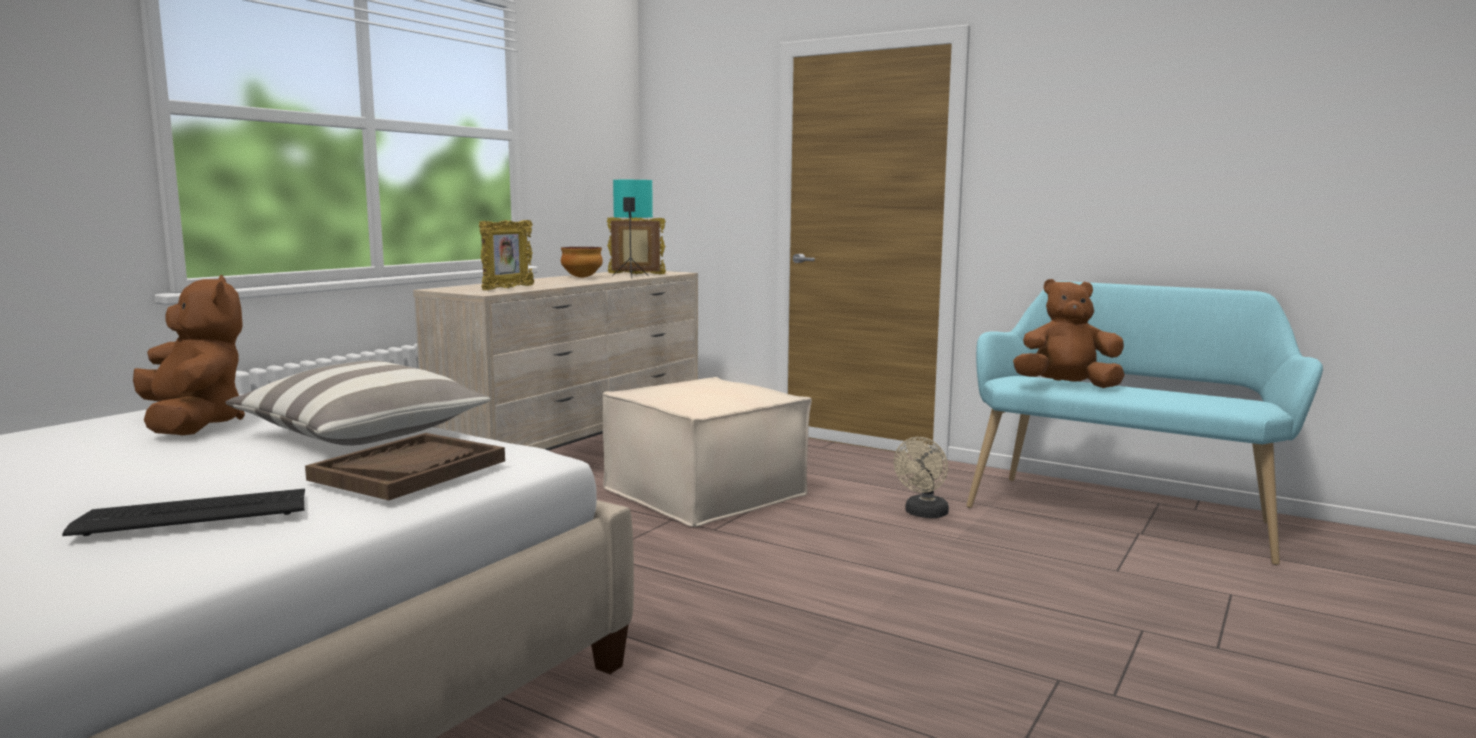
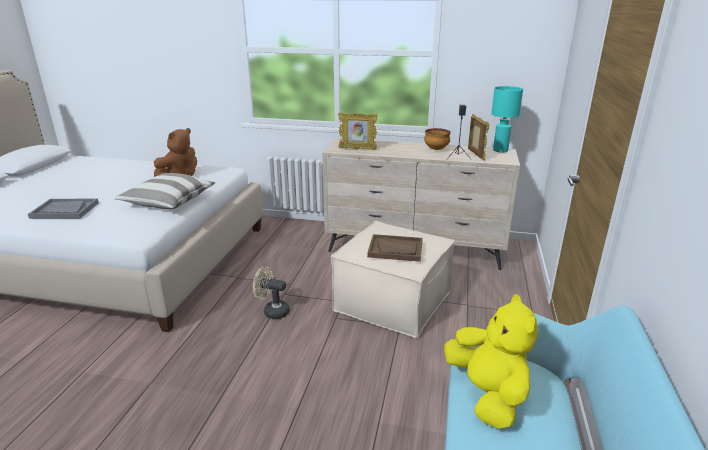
camera: 70 degrees right, 15 degrees up
keyboard [62,489,305,536] -> grey tray [28,199,99,219]
brown tray [305,433,505,500] -> brown tray moved to [367,234,423,262]
beige fan [894,437,949,518] -> beige fan moved to [253,266,290,319]
brown plush toy [1013,279,1125,388] -> yellow plush toy [444,294,538,429]

